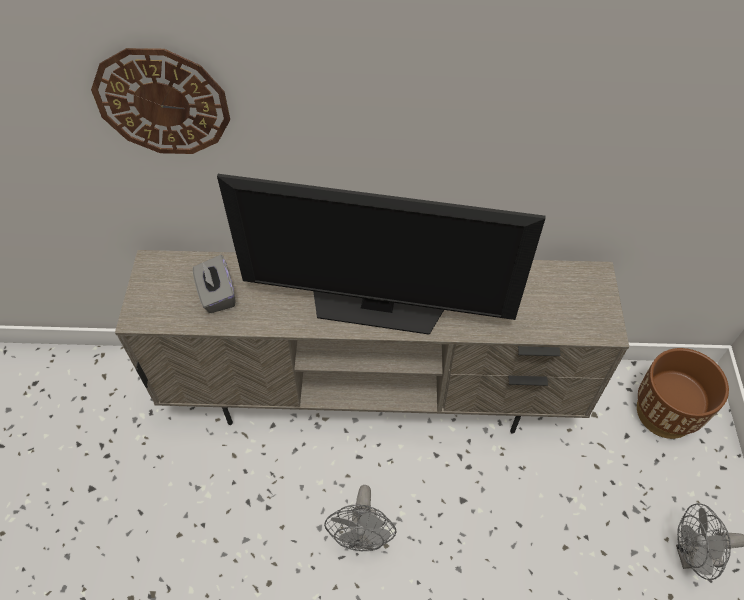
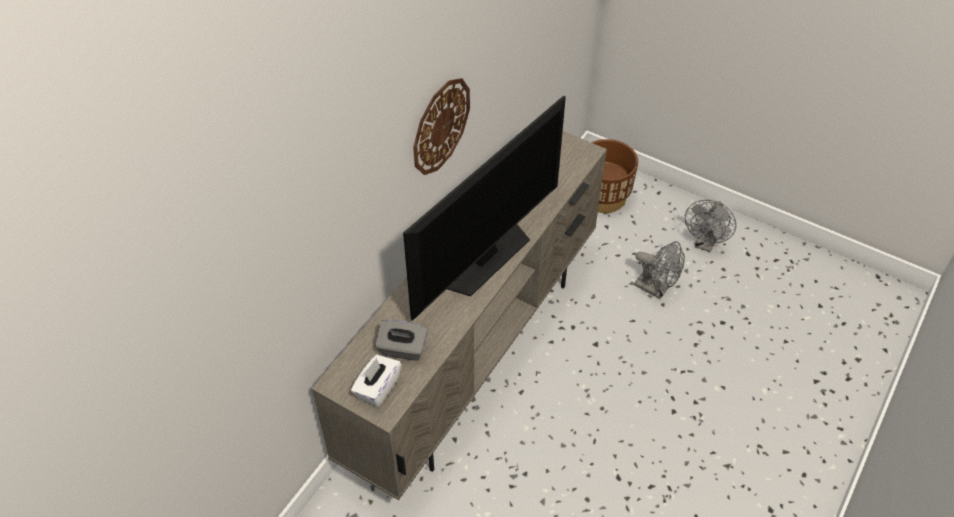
camera: 60 degrees left, 5 degrees down
wall clock [91,48,230,154] -> wall clock moved to [413,78,470,175]
grey fan [324,485,396,551] -> grey fan moved to [634,241,685,299]
none -> white tissue box [351,355,401,407]

